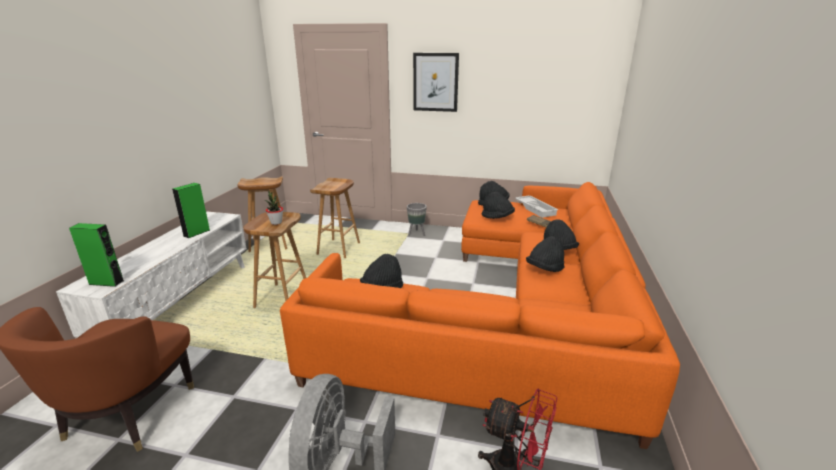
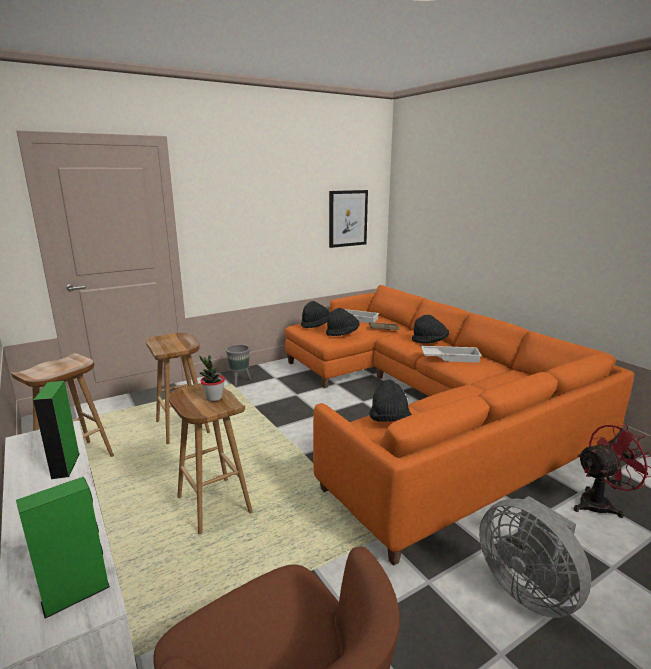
camera: 45 degrees left, 5 degrees down
picture [413,53,459,112] -> picture moved to [329,190,368,248]
black hat [526,236,564,272] -> white tray [421,346,482,363]

